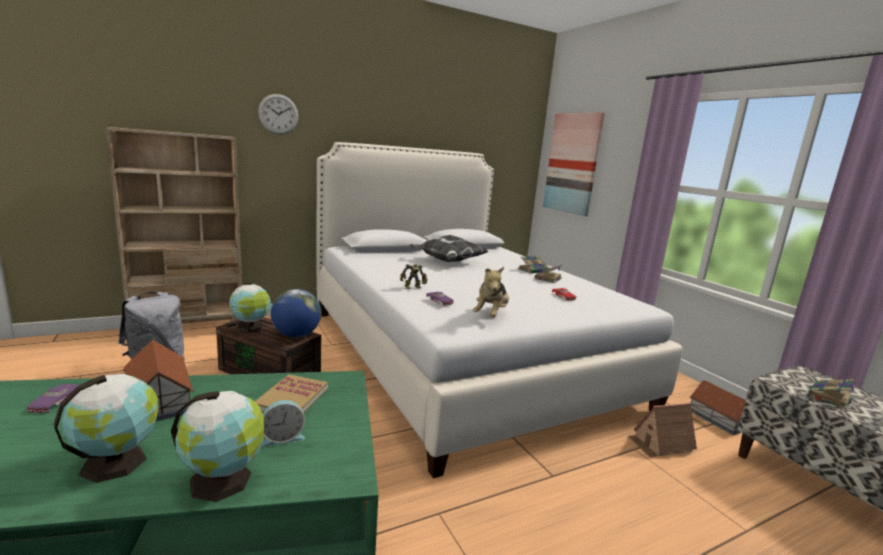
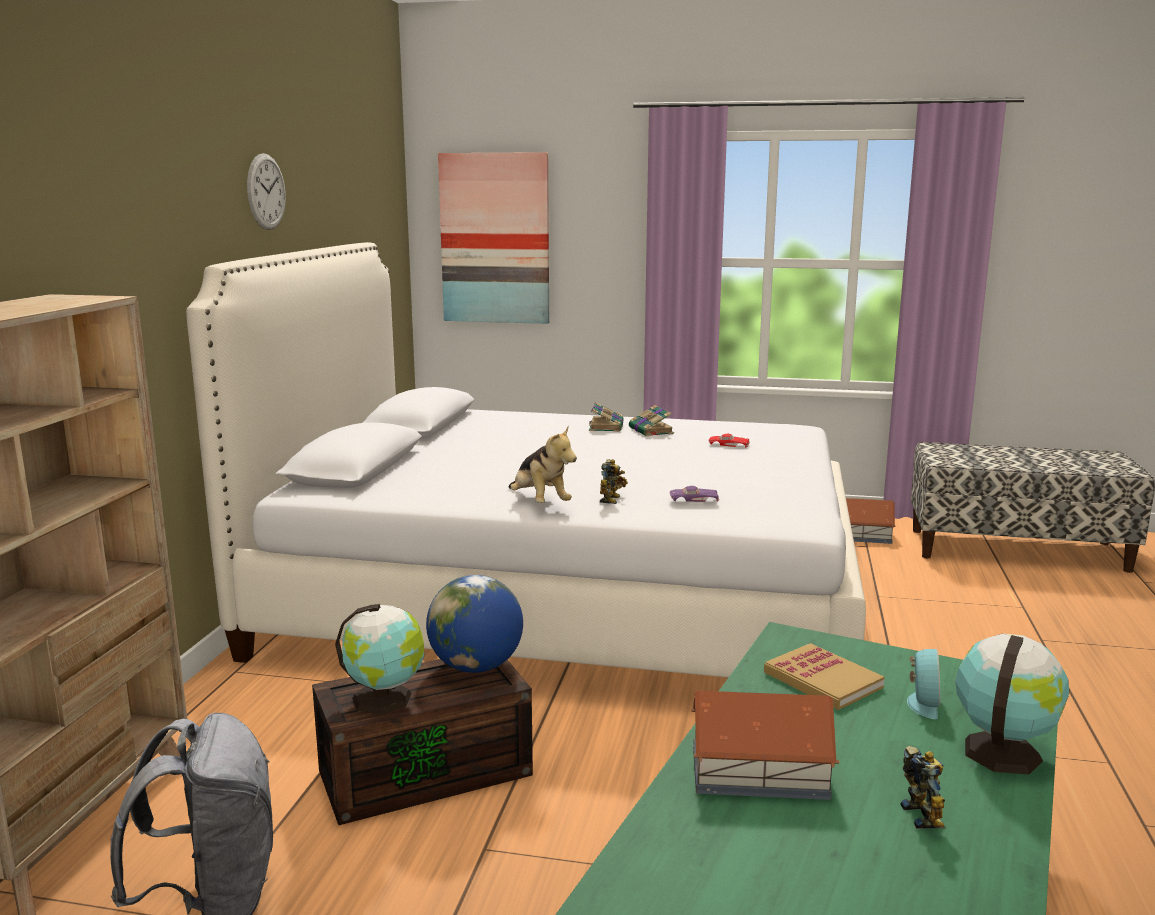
camera: 50 degrees left, 0 degrees up
purple toy car [27,384,79,414] -> none
globe [54,374,159,483] -> toy robot [901,746,945,829]
wall clock [258,94,299,135] -> wall clock moved to [247,153,286,230]
pillow [409,235,489,262] -> none
plush toy [473,267,509,317] -> plush toy moved to [508,427,577,503]
toy house [628,403,697,457] -> none
book [808,379,854,409] -> none

